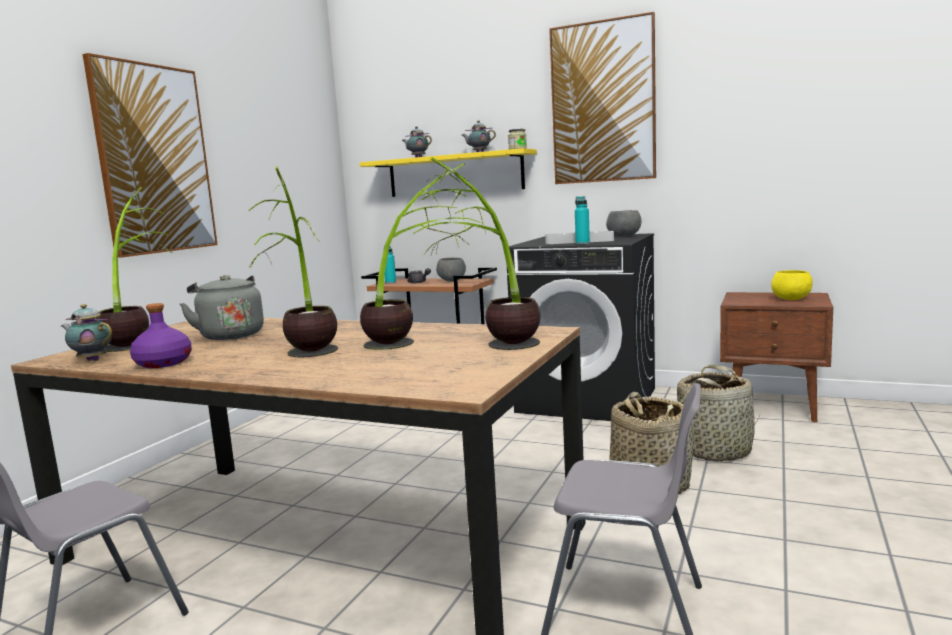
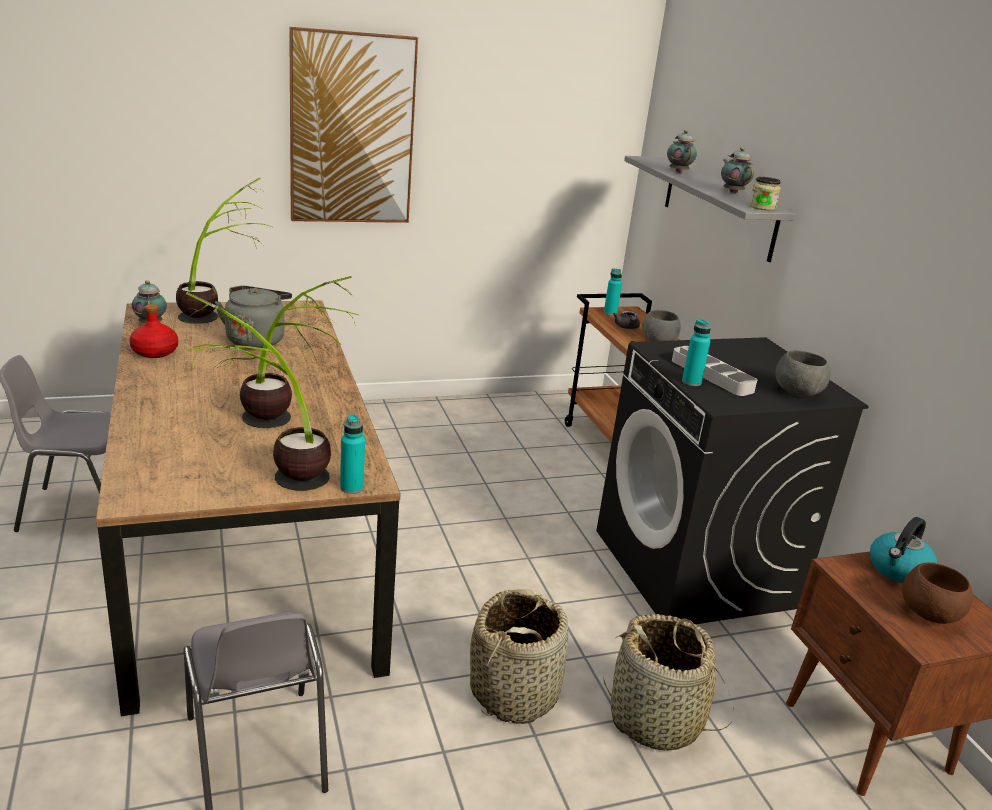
camera: 45 degrees right, 15 degrees up
purple bottle [130,303,192,368] -> red bottle [129,304,178,358]
potted plant [249,167,338,357] -> none
yellow shelf [360,148,537,197] -> grey shelf [624,156,796,262]
picture [549,12,656,184] -> none
yellow bowl [771,270,813,300] -> brown bowl [902,562,973,624]
none -> turquoise bottle [340,414,365,494]
none -> kettle [870,517,937,583]

